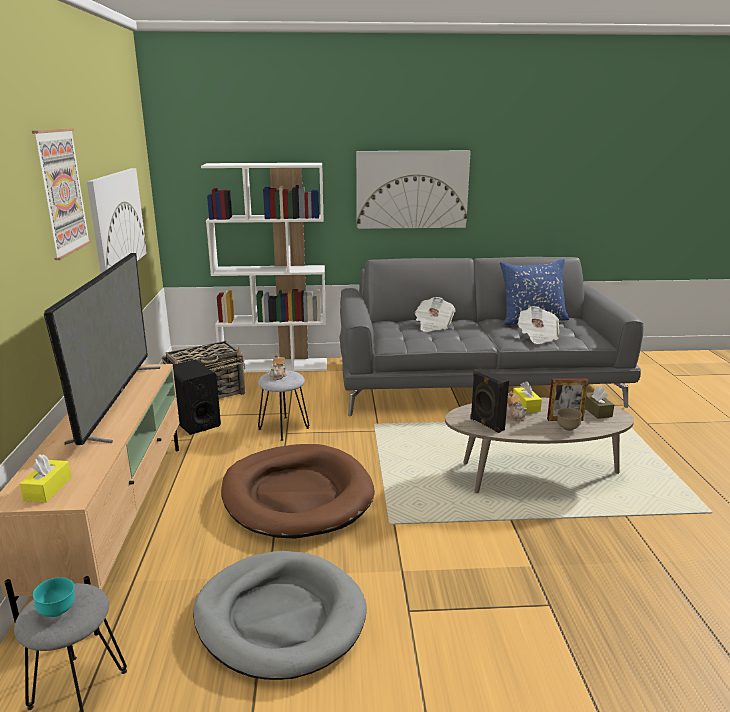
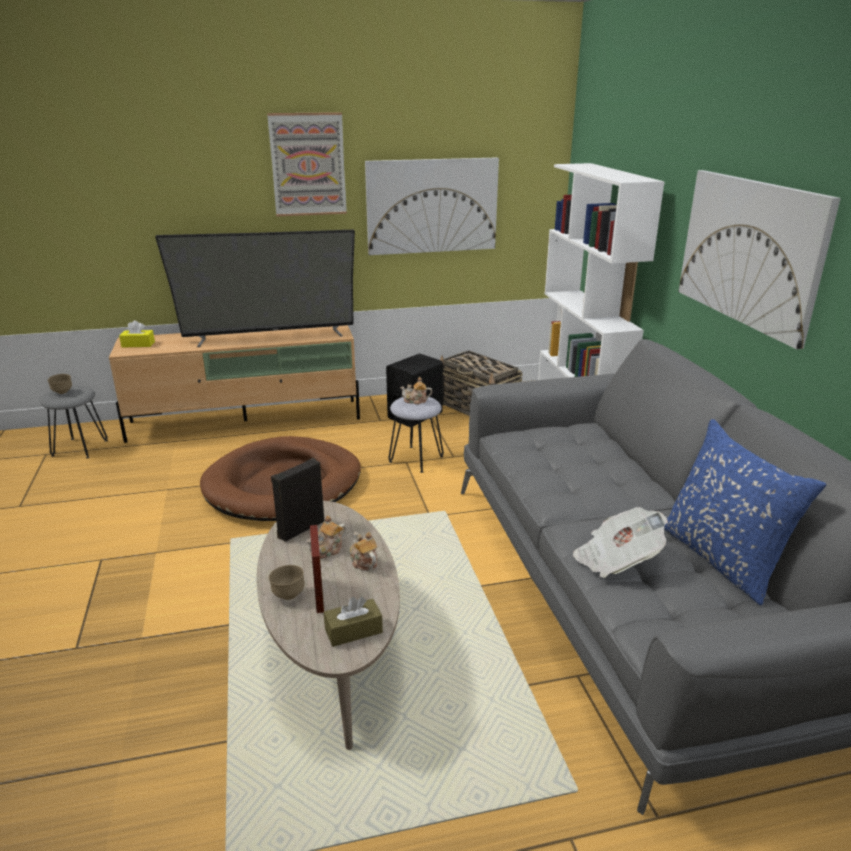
camera: 80 degrees right, 5 degrees up
turquoise bowl [33,577,75,617] -> brown bowl [48,374,72,394]
grey dog bed [193,551,367,680] -> none
newspaper [415,297,456,332] -> none
yellow tissue box [513,381,542,413] -> teapot [350,532,378,571]

